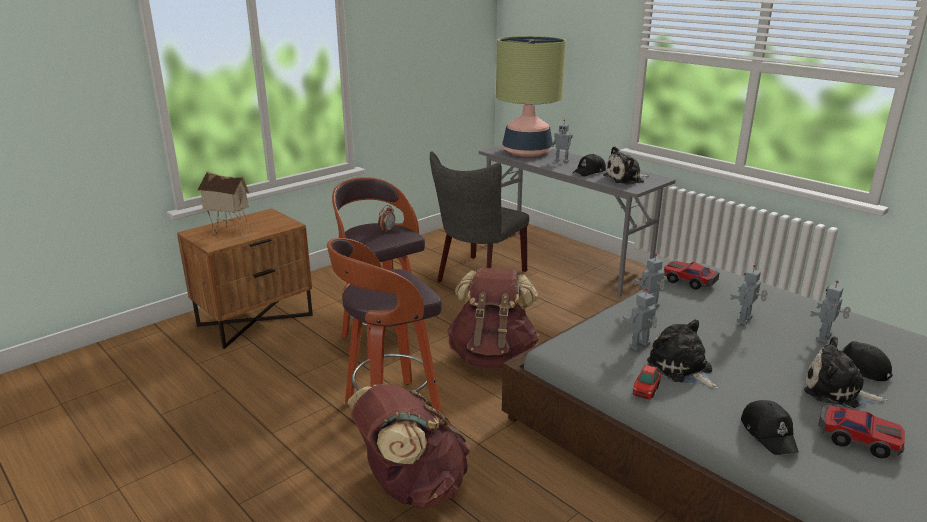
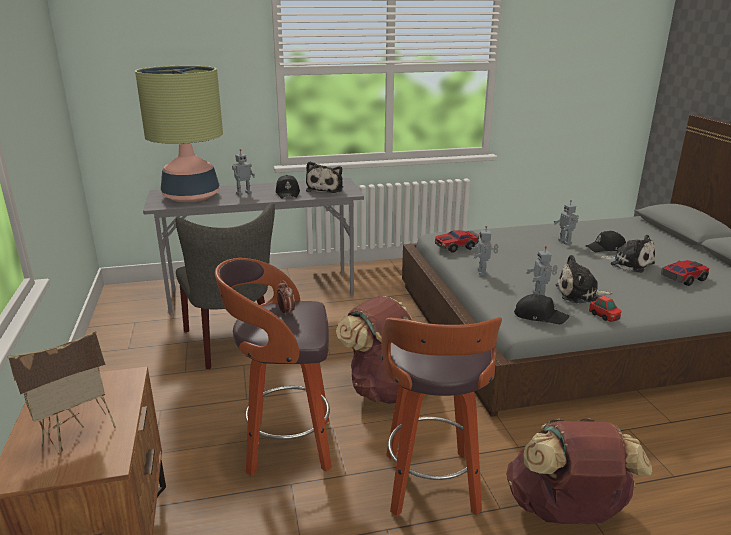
camera: 60 degrees left, 0 degrees up
toy robot [730,265,767,325] -> none
black cap [741,400,799,455] -> black cap moved to [514,294,569,324]
plush toy [804,337,887,408] -> plush toy turned 105 degrees counterclockwise [600,235,655,273]

